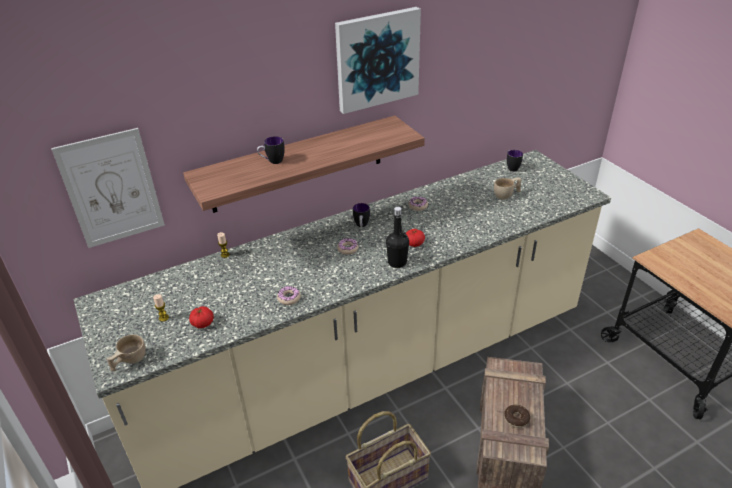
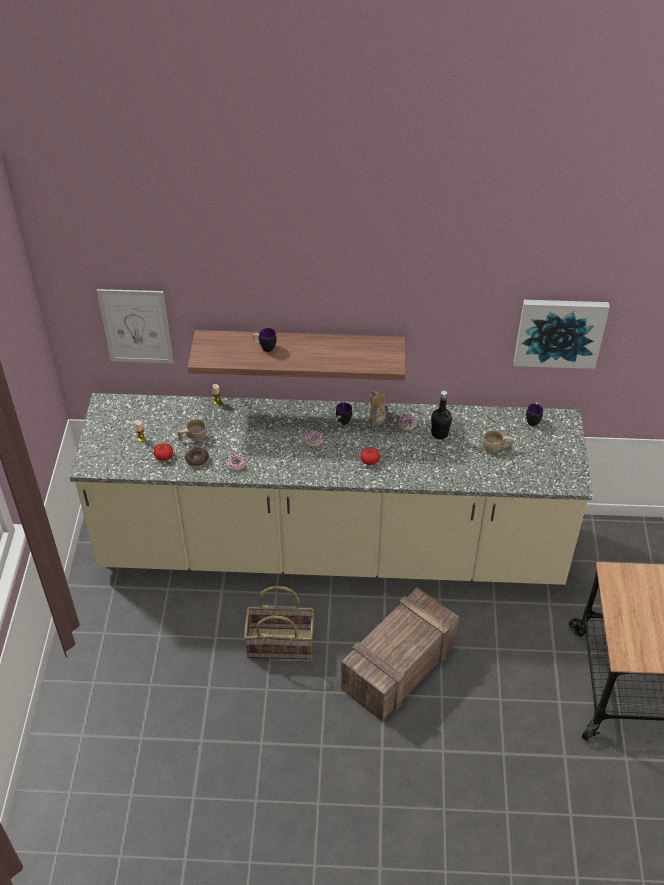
camera: 30 degrees right, 10 degrees up
beige cup [107,334,146,371] -> beige cup moved to [177,419,207,441]
picture [335,7,421,114] -> picture moved to [514,300,610,369]
black bottle [386,207,409,268] -> black bottle moved to [431,391,452,440]
donut [504,405,530,428] -> donut moved to [185,448,209,468]
none -> teapot [368,391,387,425]

